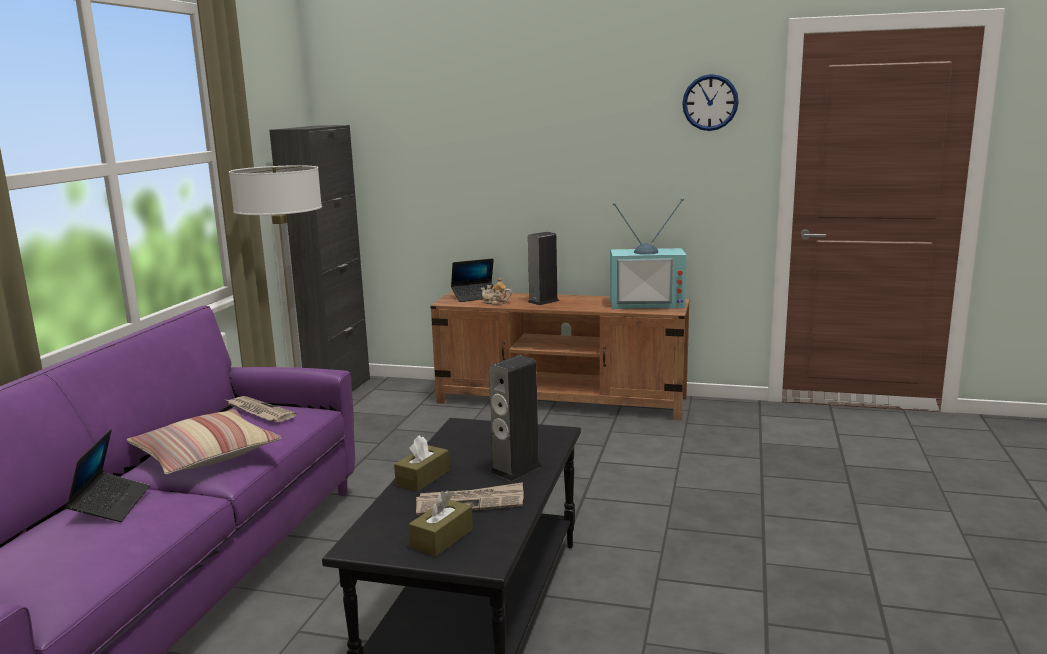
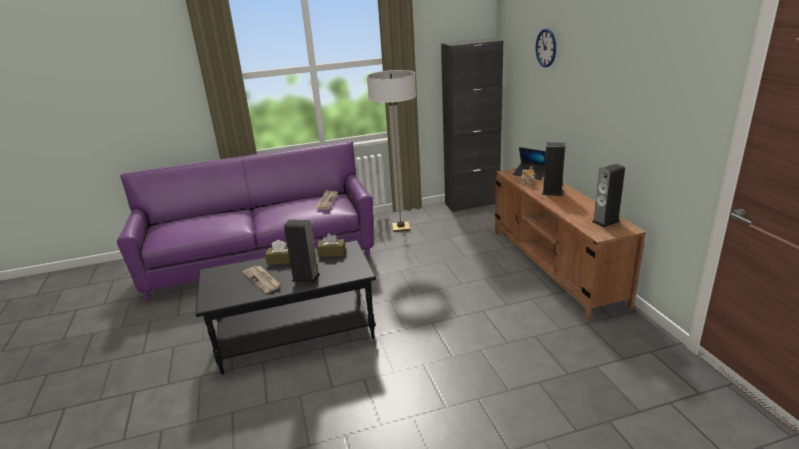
camera: 60 degrees right, 10 degrees up
laptop [66,429,150,522] -> none
pillow [127,409,282,474] -> none
brown tissue box [409,490,473,557] -> brown tissue box moved to [317,233,346,257]
television [610,198,686,309] -> speaker [592,164,625,227]
wall clock [682,74,739,131] -> wall clock moved to [536,29,556,67]

